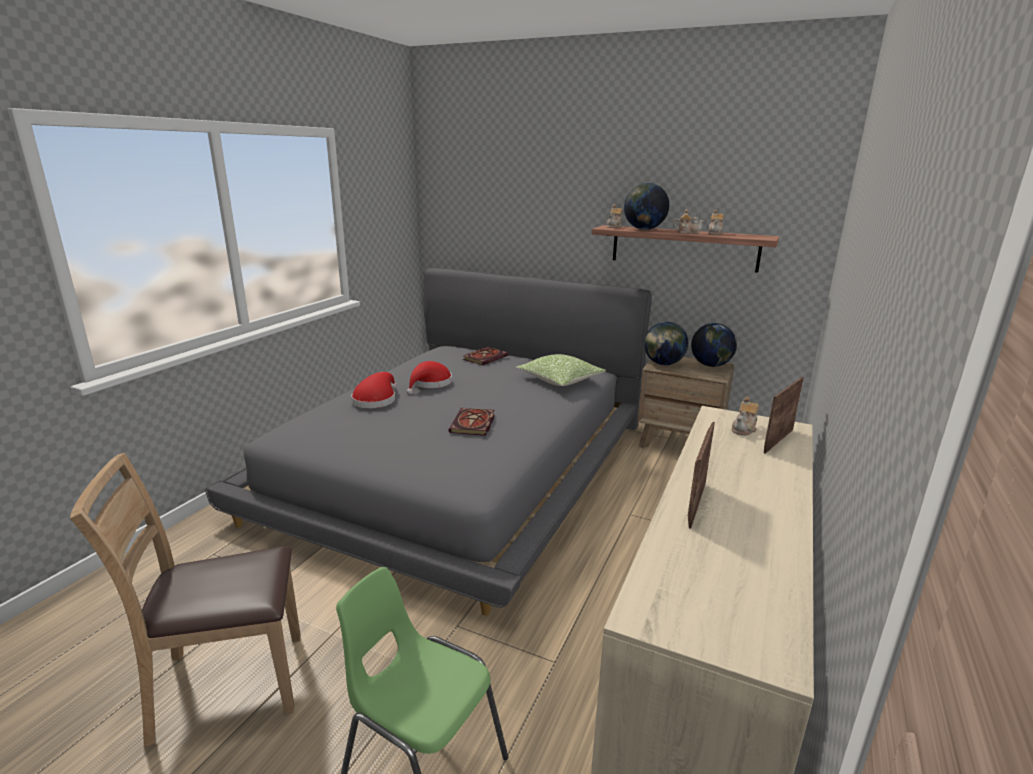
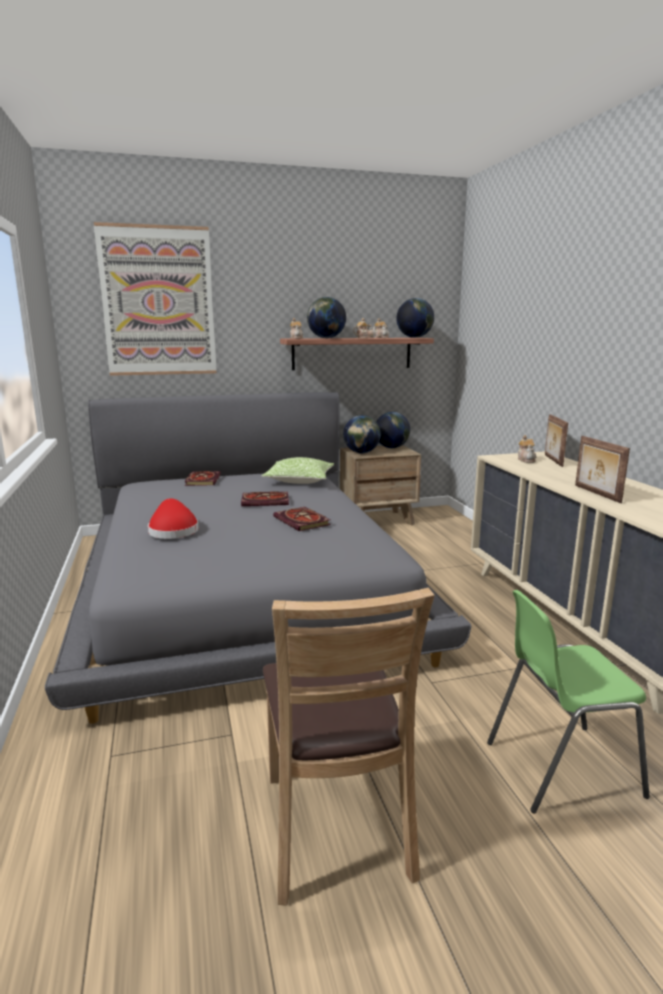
camera: 40 degrees left, 5 degrees down
brown chair [70,453,301,747] -> brown chair turned 45 degrees counterclockwise [263,588,435,906]
red hat [407,361,452,395] -> none
none -> picture [94,222,217,376]
none -> book [241,491,289,506]
none -> globe [396,298,434,338]

